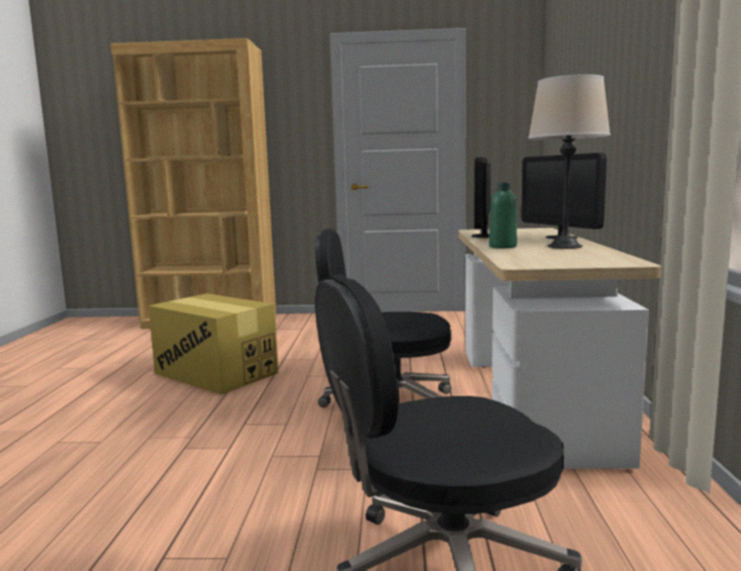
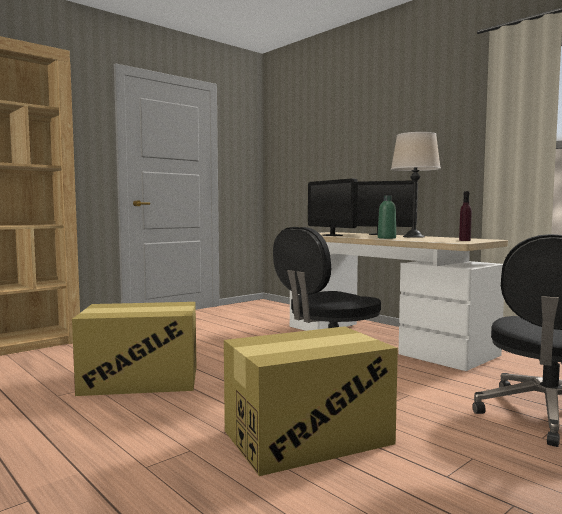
camera: 45 degrees left, 5 degrees down
none -> cardboard box [224,326,398,476]
none -> purple bottle [459,191,472,241]

